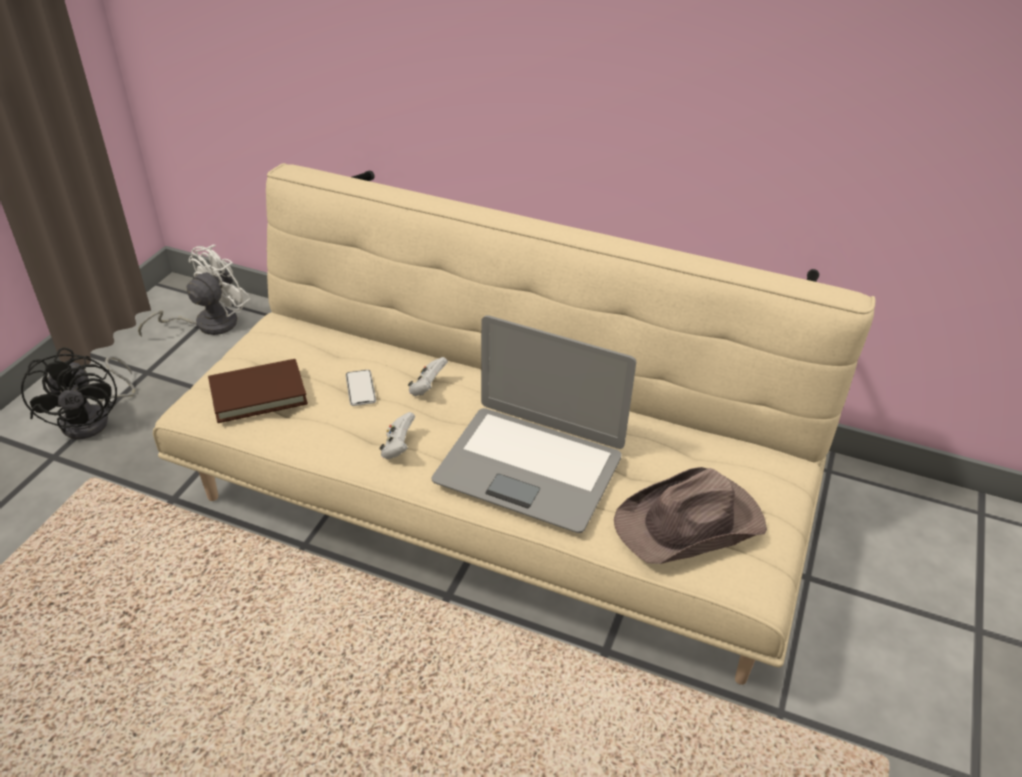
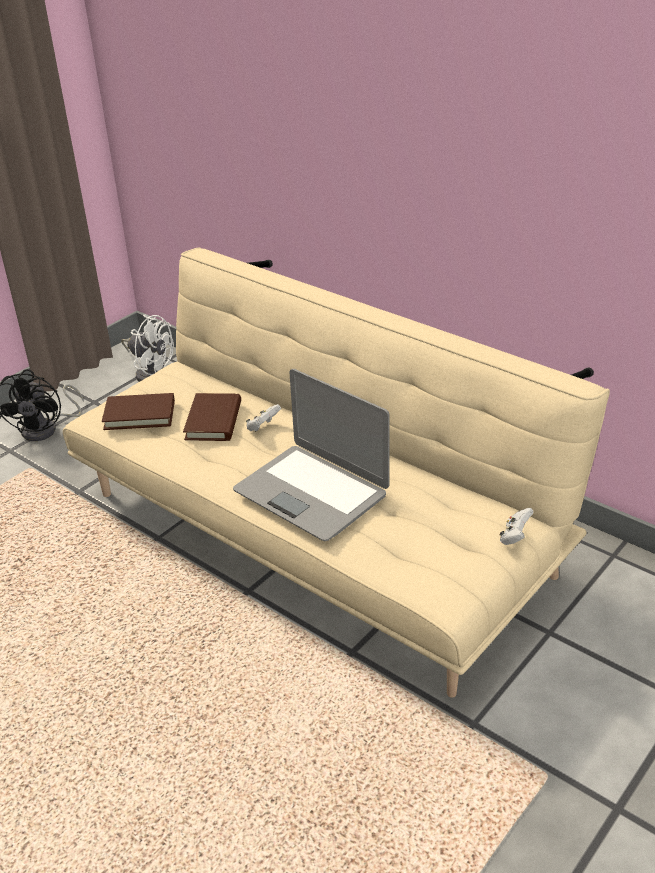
camera: 20 degrees right, 5 degrees down
white fan [138,245,251,337] -> white fan turned 60 degrees clockwise [121,315,174,382]
phone [346,370,376,406] -> brown book [183,393,241,441]
white game controller [380,412,415,459] -> white game controller moved to [500,508,534,545]
brown hat [614,467,767,564] -> none

